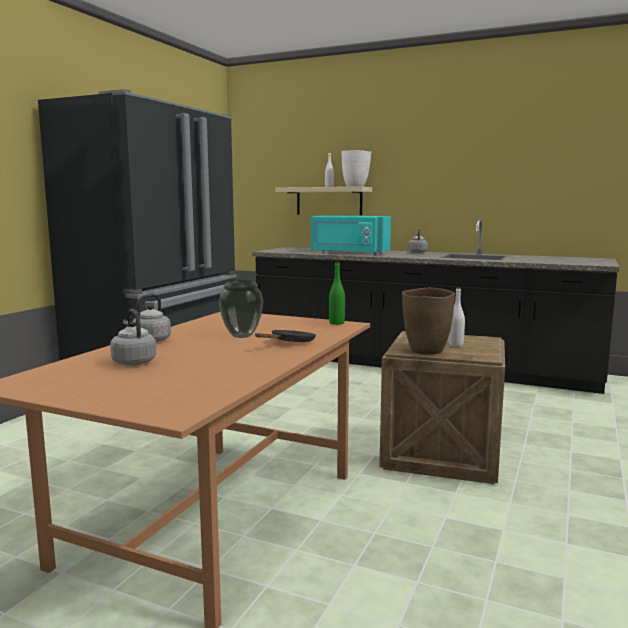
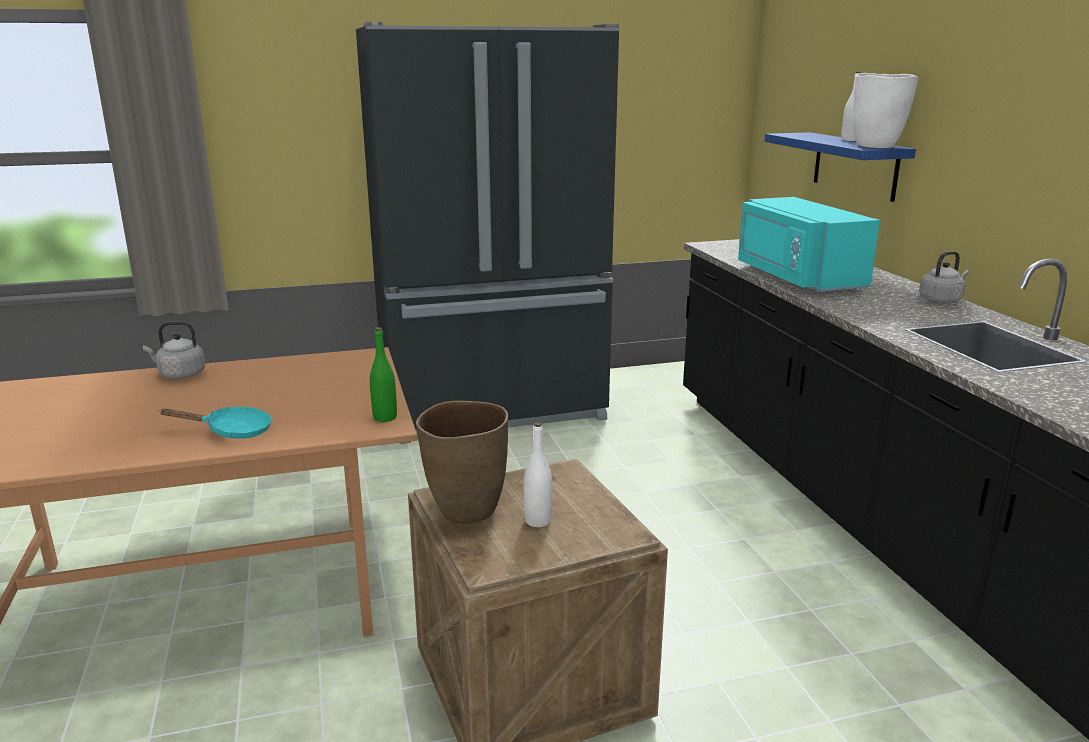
camera: 50 degrees right, 10 degrees up
grey kettle [110,309,156,365] -> none
vase [219,280,263,338] -> none
black frying pan [255,330,316,342] -> turquoise frying pan [159,407,272,439]
beige shelf [276,187,372,215] -> blue shelf [764,132,916,202]

